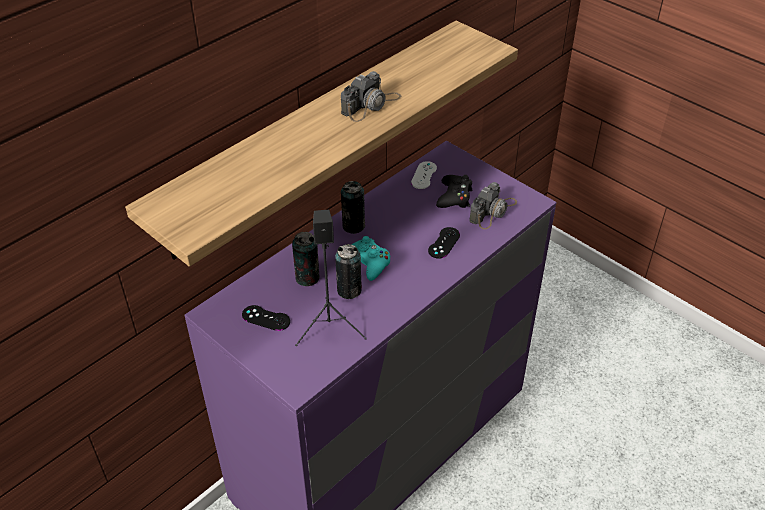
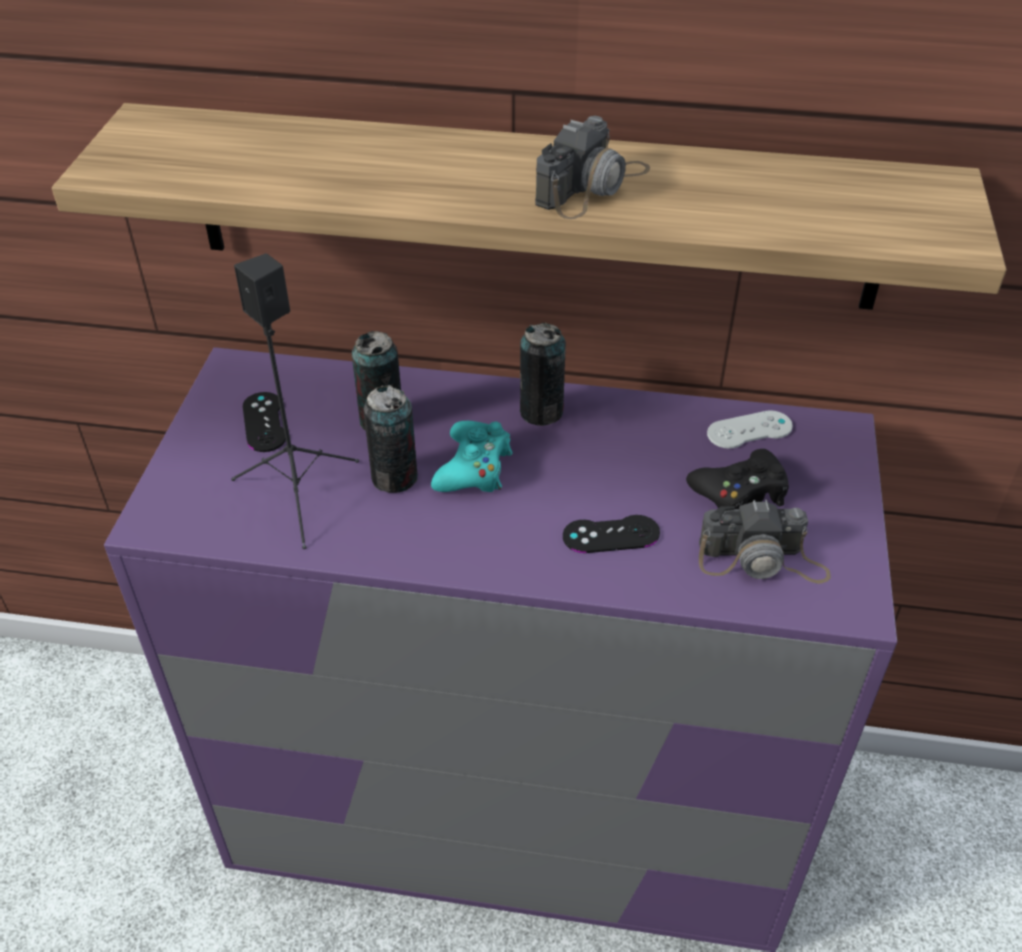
camera: 55 degrees right, 0 degrees up
camera [341,71,401,122] -> camera turned 60 degrees counterclockwise [535,116,650,219]

